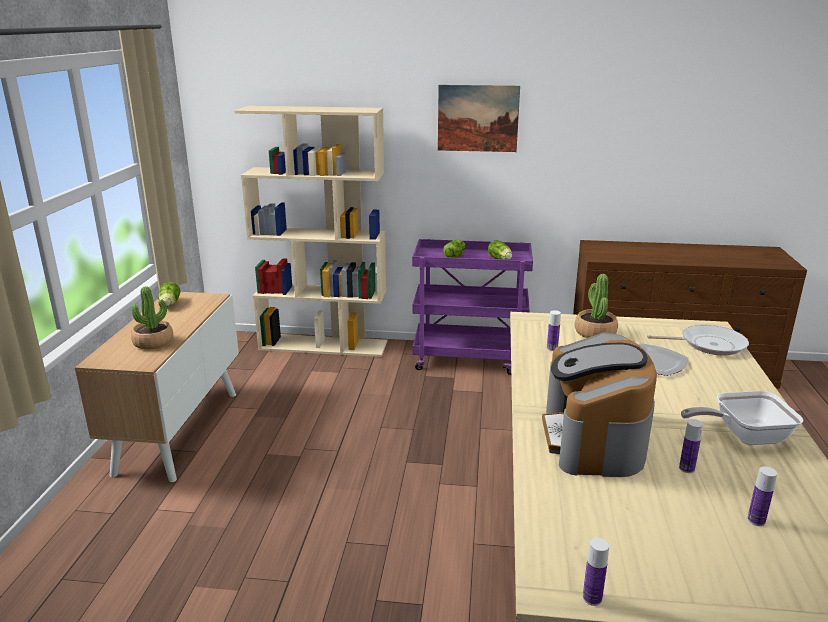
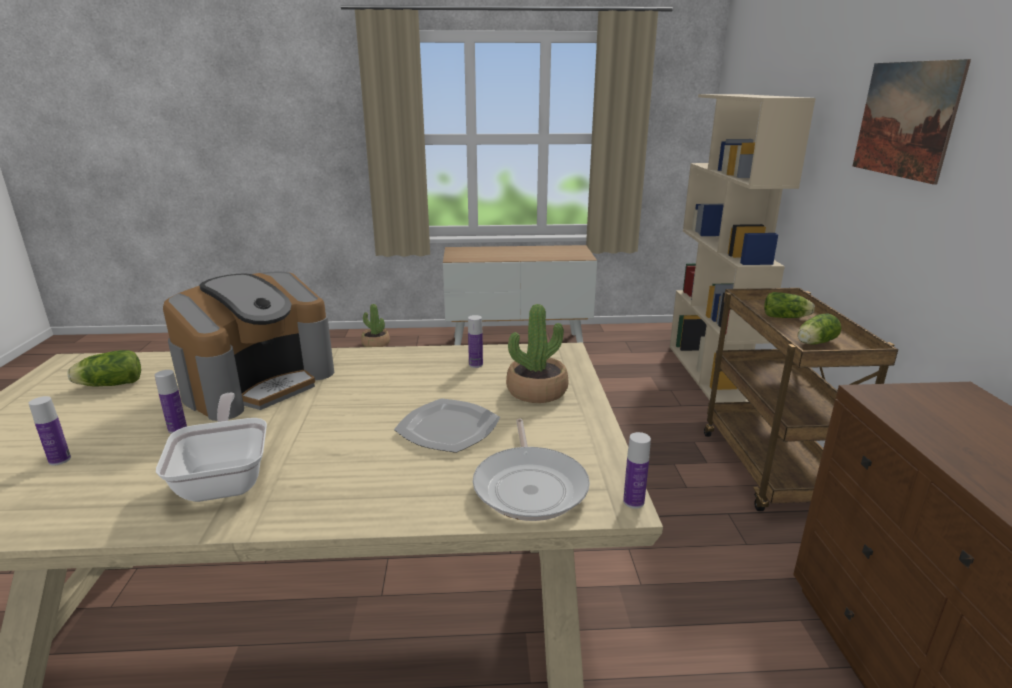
camera: 80 degrees right, 0 degrees up
potted plant [131,286,173,349] -> potted plant moved to [361,304,390,347]
lettuce [158,282,180,307] -> lettuce moved to [67,350,141,386]
purple cart [412,239,533,375] -> brown cart [704,288,898,511]
coffee machine [542,332,657,477] -> coffee machine turned 135 degrees clockwise [163,271,334,421]
bottle [583,538,609,606] -> bottle moved to [623,432,651,509]

